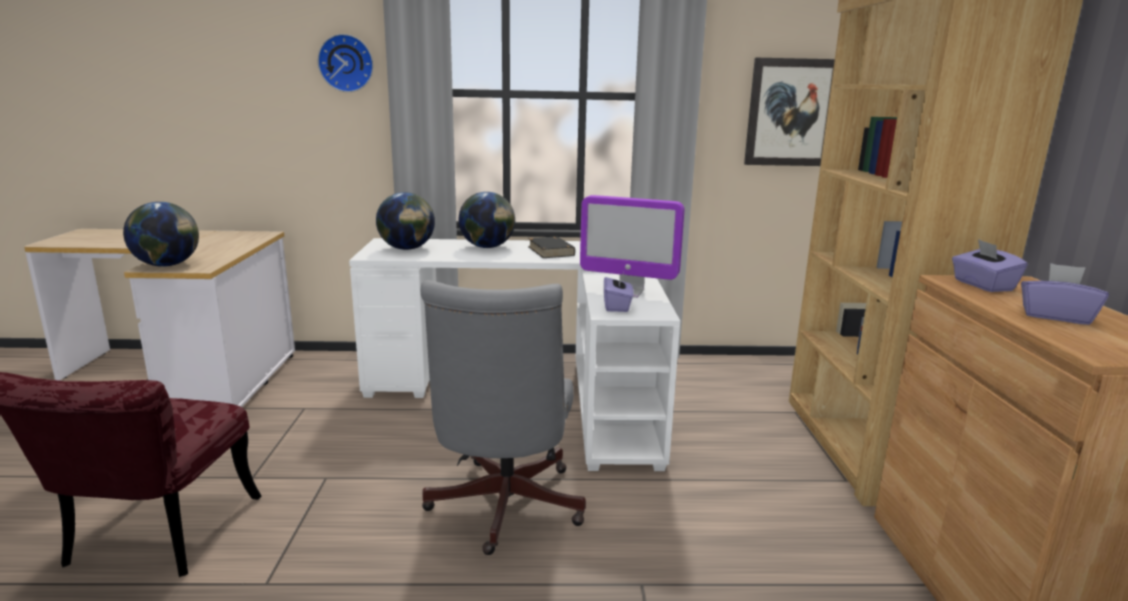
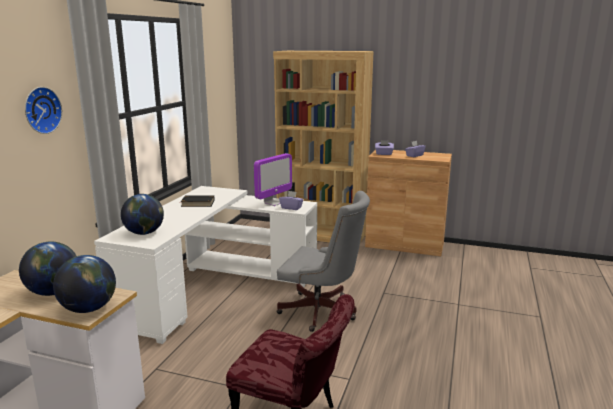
camera: 70 degrees left, 0 degrees up
globe [459,192,515,248] -> globe moved to [19,241,76,296]
picture [744,58,835,166] -> none

